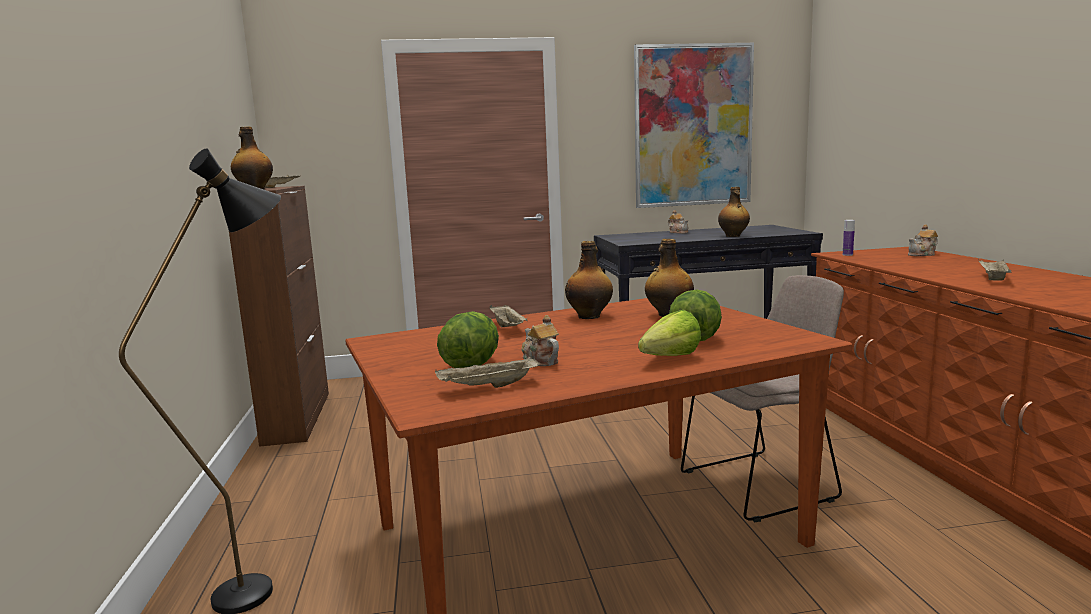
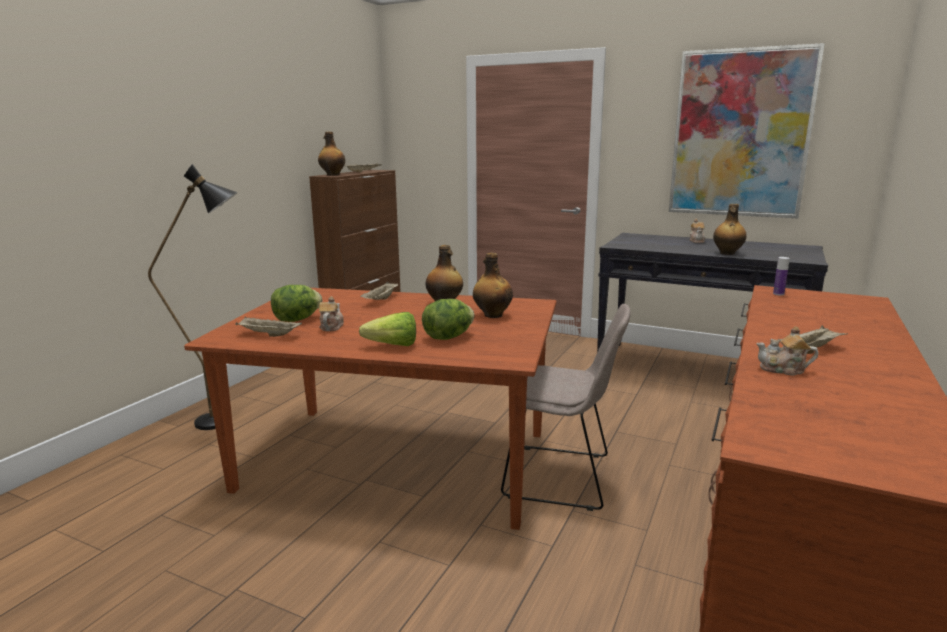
camera: 35 degrees right, 5 degrees up
teapot [908,225,938,256] -> teapot moved to [756,326,818,376]

